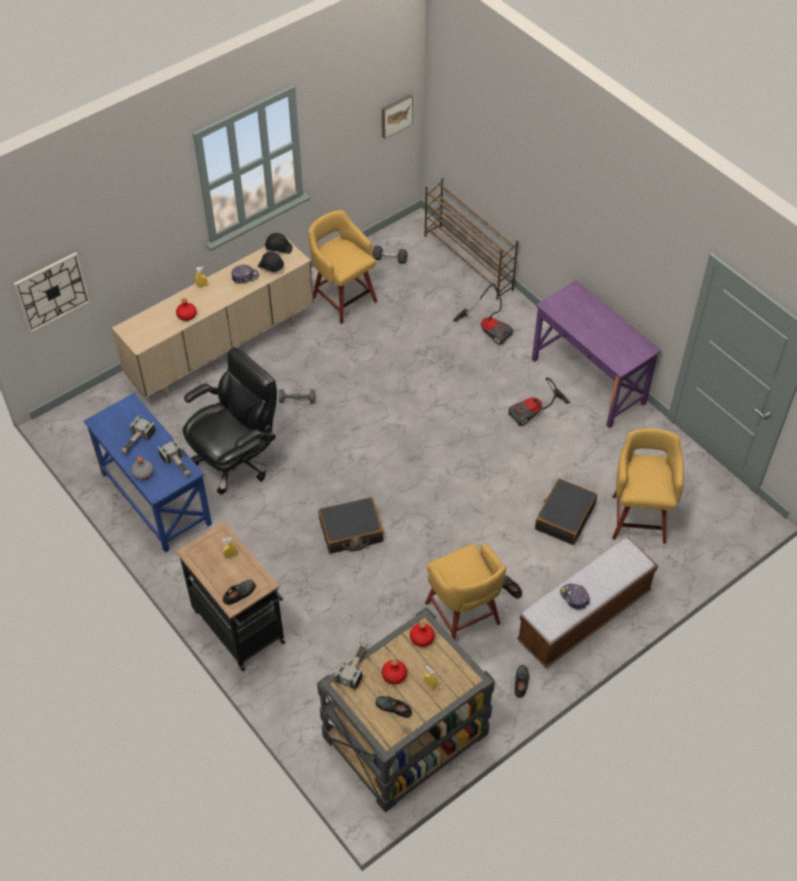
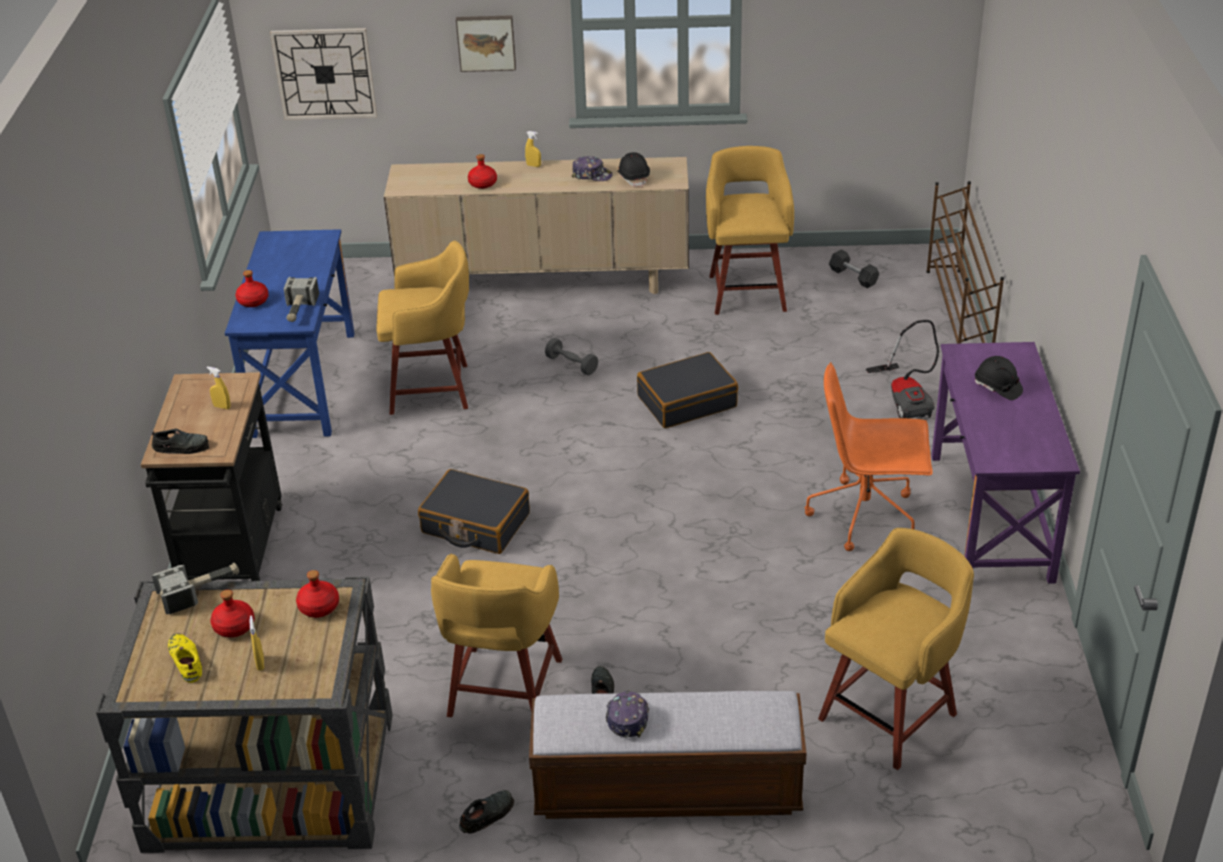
camera: 40 degrees right, 15 degrees down
hammer [121,415,156,454] -> none
grey bottle [131,457,154,480] -> red bottle [235,270,269,307]
black office chair [183,347,277,495] -> yellow stool [376,241,469,415]
black hard hat [265,233,292,254] -> black hard hat moved to [975,356,1023,400]
black shoe [375,696,412,718] -> yellow shoe [168,633,202,683]
picture [382,94,413,139] -> picture moved to [456,15,516,72]
vacuum cleaner [508,377,570,426] -> orange office chair [805,362,933,551]
black suitcase [535,478,597,545] -> black suitcase moved to [637,352,738,428]

